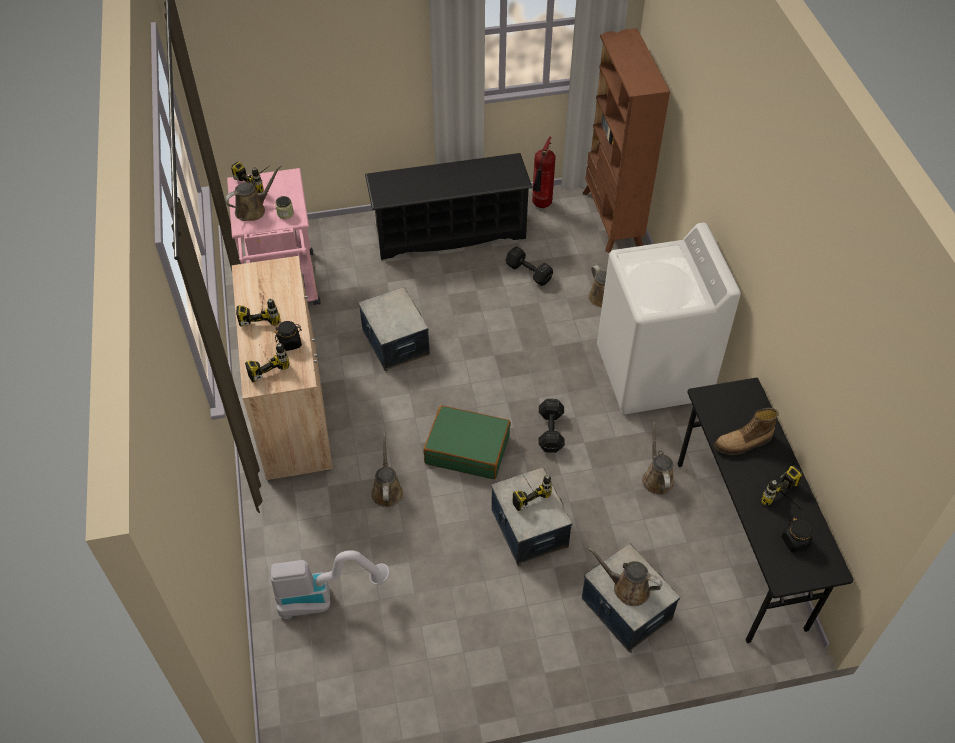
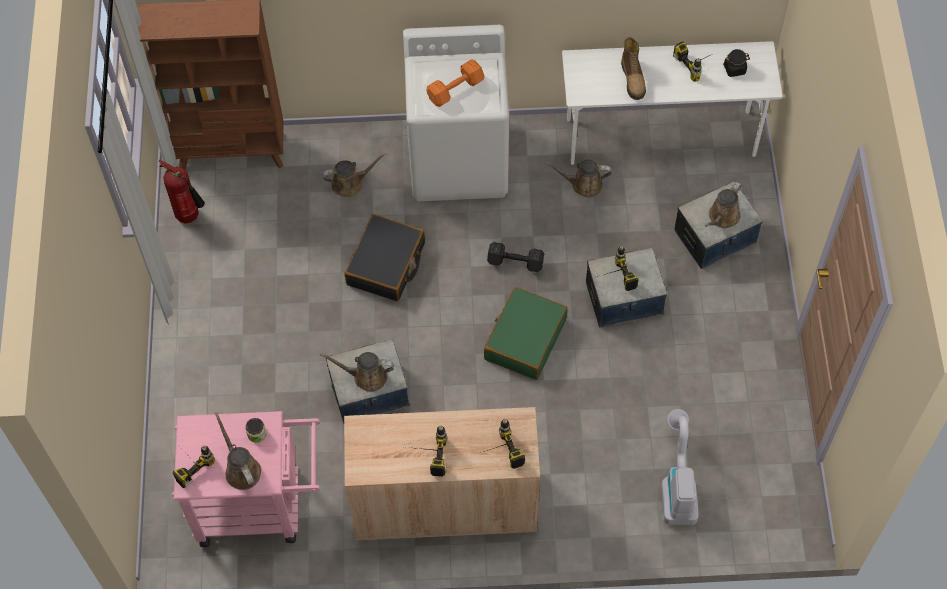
camera: 80 degrees left, 10 degrees up
black jar [275,321,302,351] -> none
black shoe rack [365,153,533,260] -> none
brown watering can [371,433,403,507] -> brown watering can moved to [320,352,394,392]
black dumbbell [505,246,553,286] -> none
black desk [678,378,854,643] -> white desk [562,41,783,165]
none -> black suitcase [344,214,425,301]
none -> orange dumbbell [426,59,484,107]

